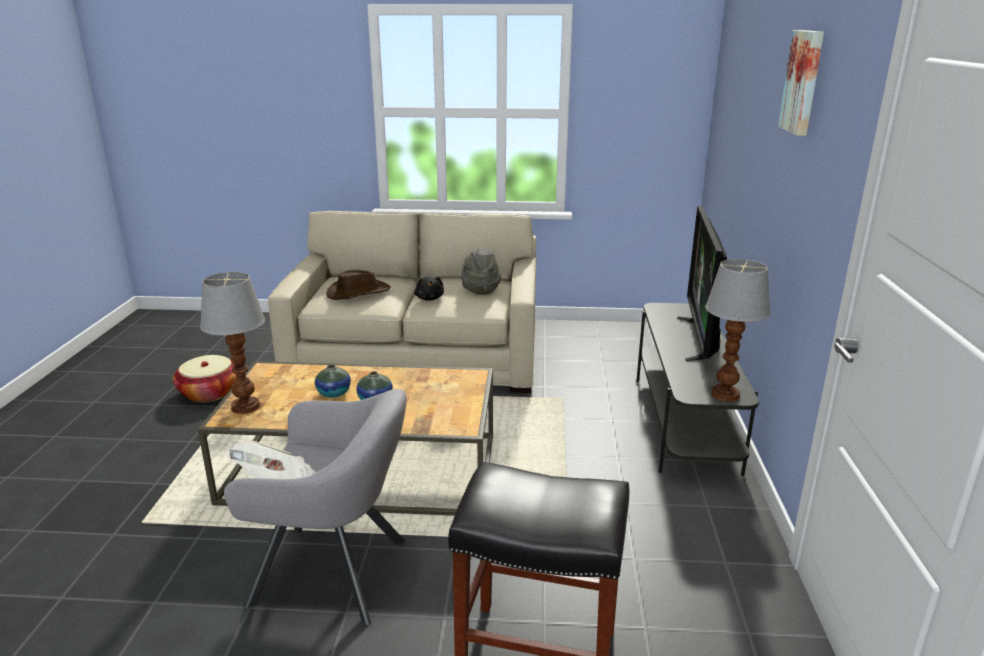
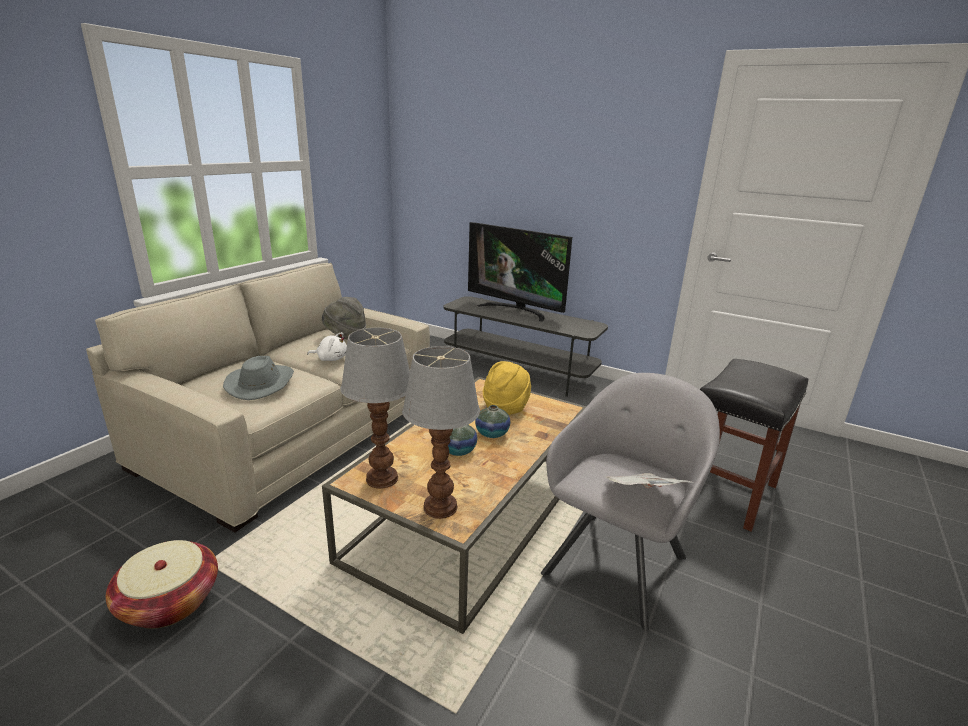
camera: 65 degrees left, 0 degrees up
brown hat [326,270,390,300] -> grey hat [223,356,294,400]
black plush toy [414,276,444,301] -> white plush toy [307,332,347,361]
table lamp [705,259,770,402] -> table lamp moved to [340,328,410,489]
picture [778,30,824,136] -> none
none -> yellow hat [483,361,531,415]

